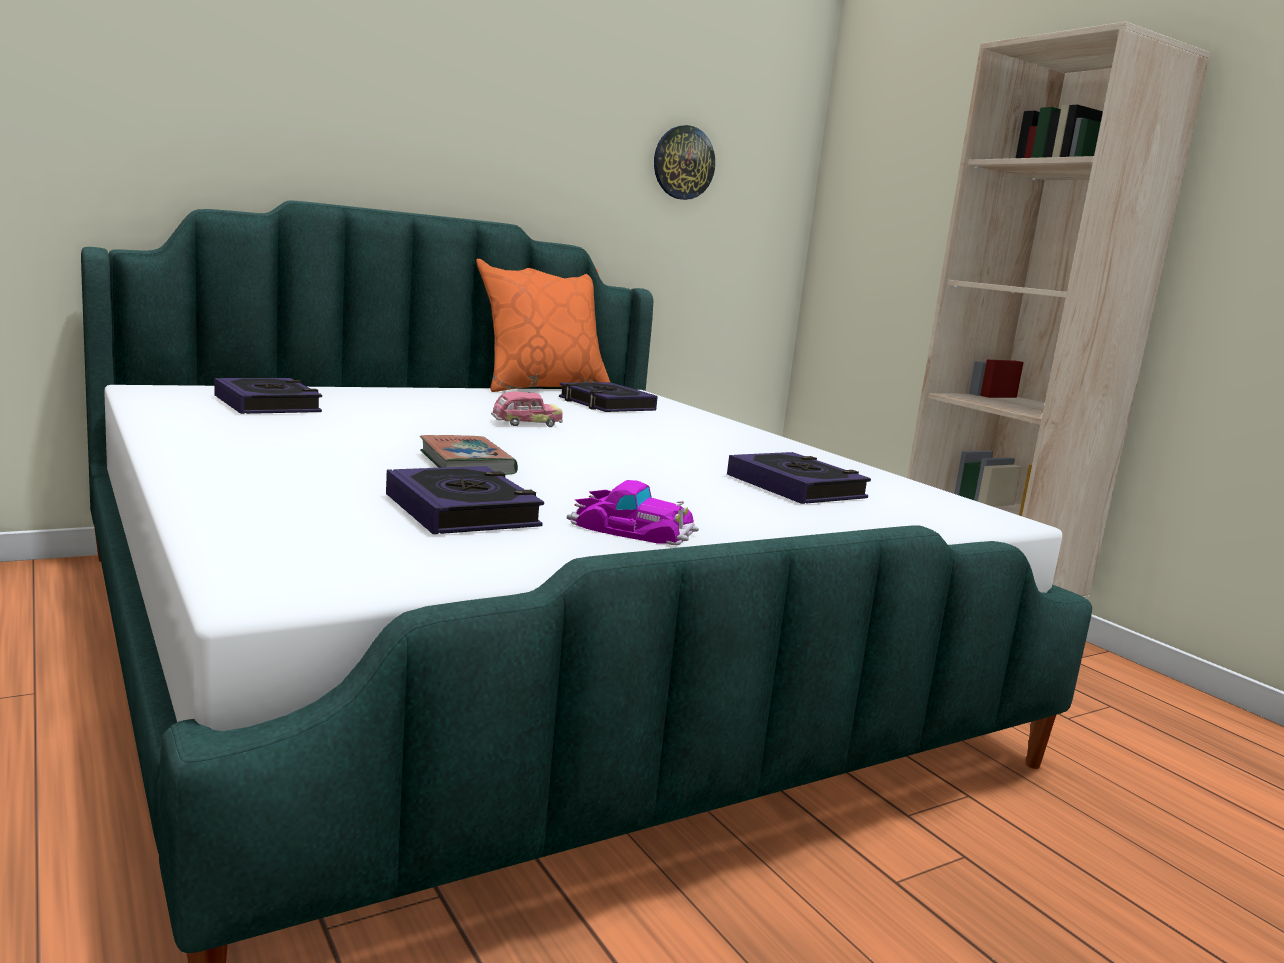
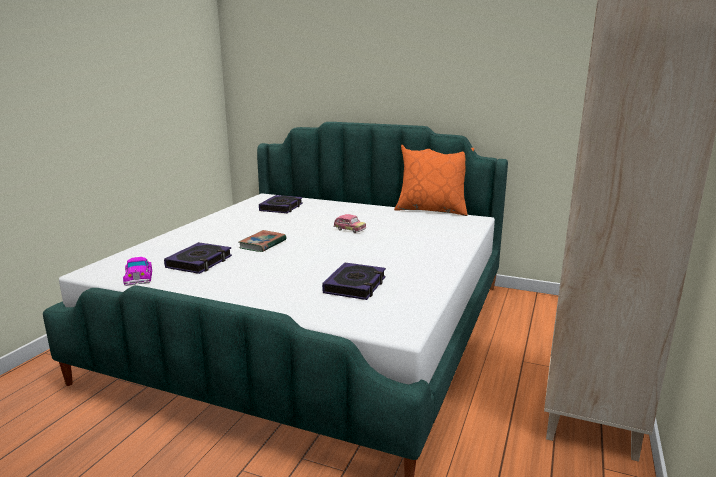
camera: 55 degrees right, 5 degrees up
book [559,382,658,412] -> none
toy car [567,480,699,545] -> toy car moved to [123,257,152,286]
wall clock [654,125,715,200] -> none

